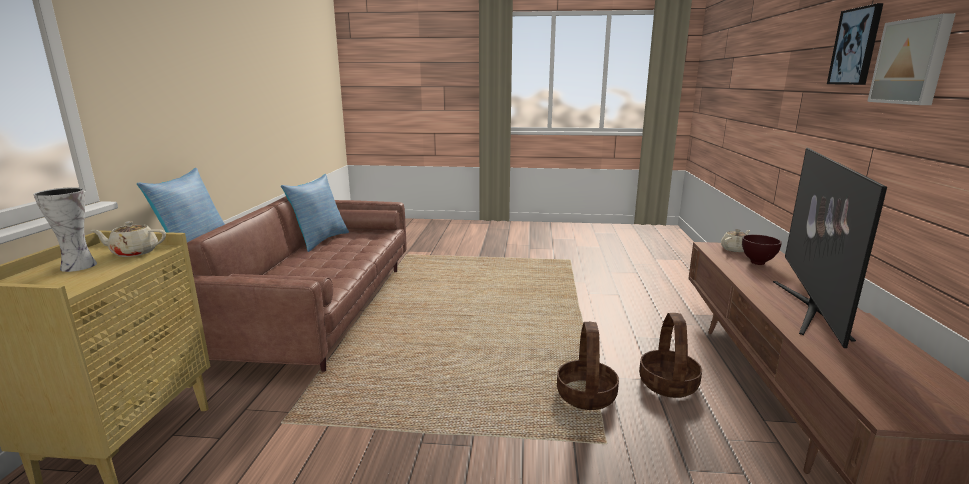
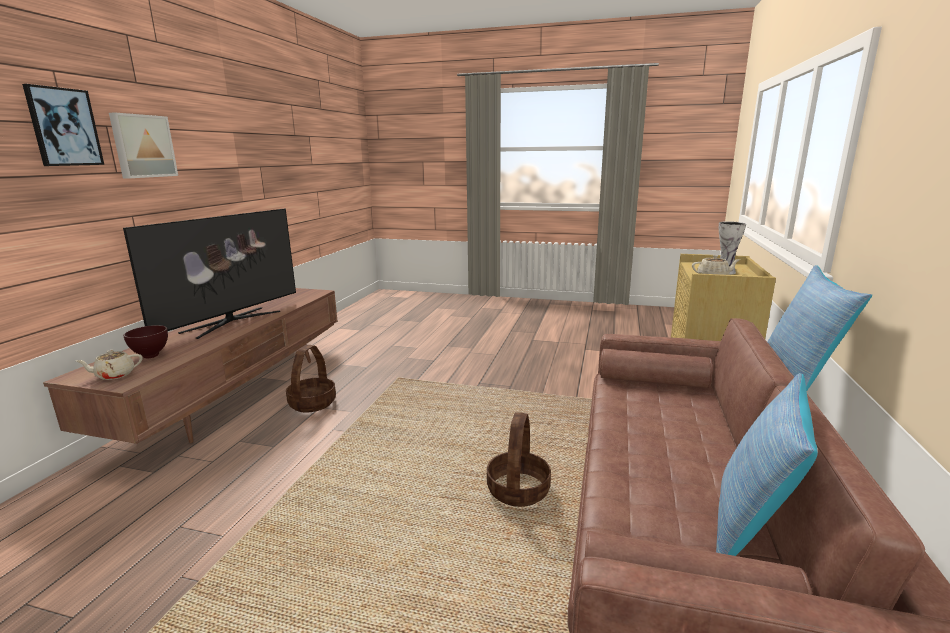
camera: 170 degrees left, 0 degrees up
basket [557,322,619,410] -> basket moved to [487,412,551,507]

